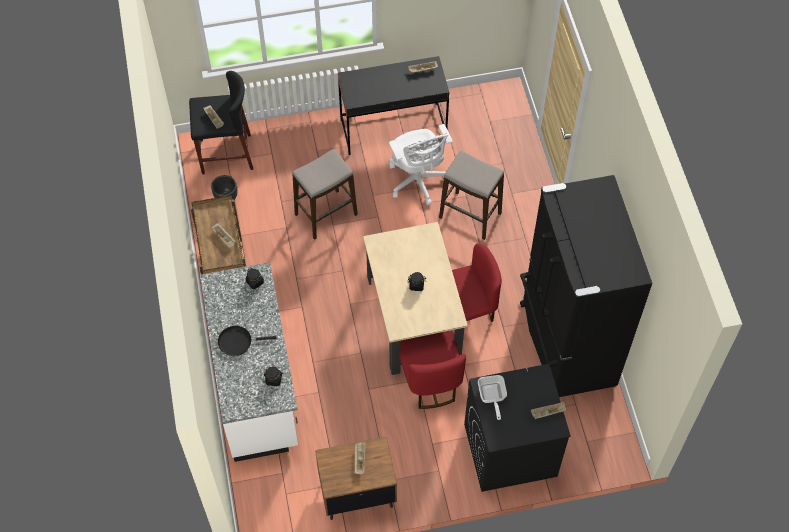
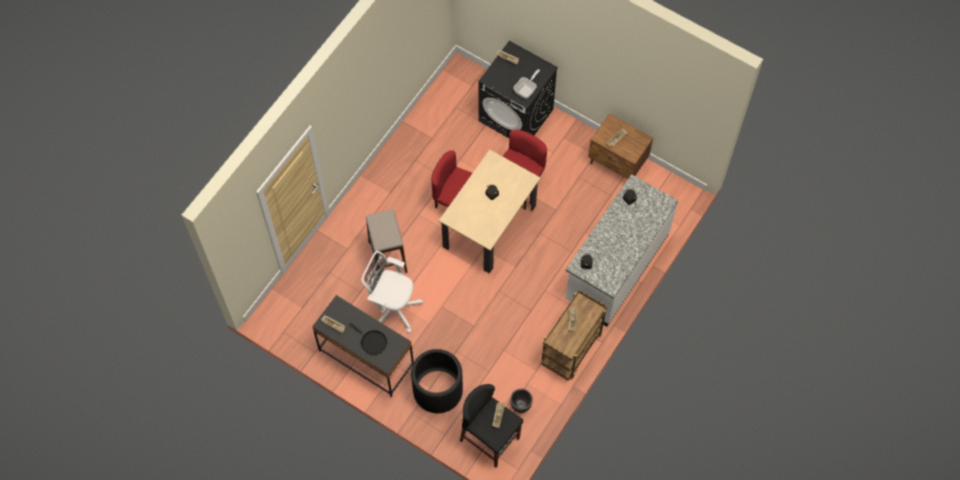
camera: 135 degrees left, 5 degrees up
black frying pan [218,326,277,356] -> black frying pan moved to [349,323,387,355]
stool [293,149,358,240] -> none
white office chair [389,124,453,205] -> white office chair turned 90 degrees counterclockwise [361,251,423,333]
black fridge [520,175,652,397] -> none
none -> black planter [411,349,463,413]

